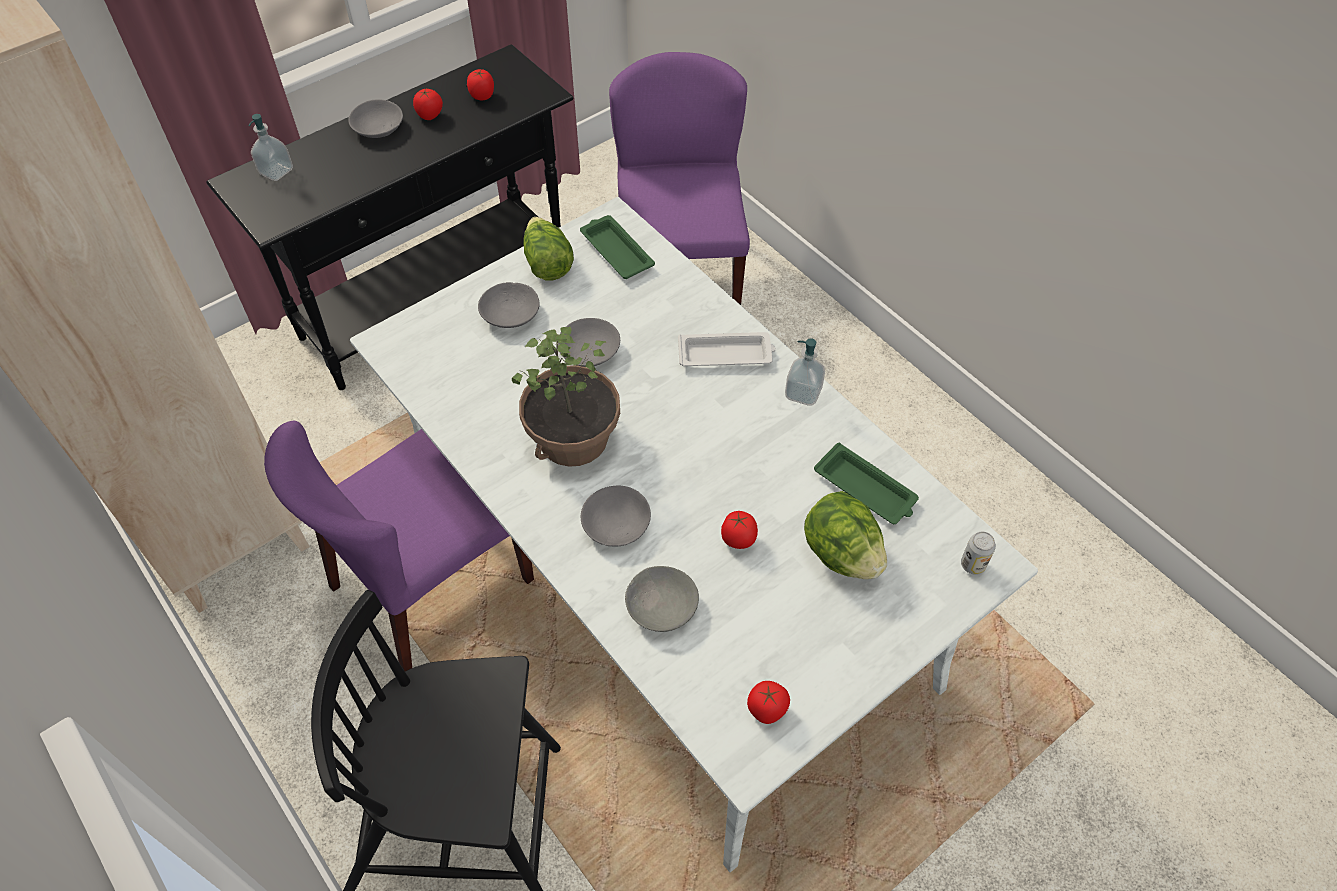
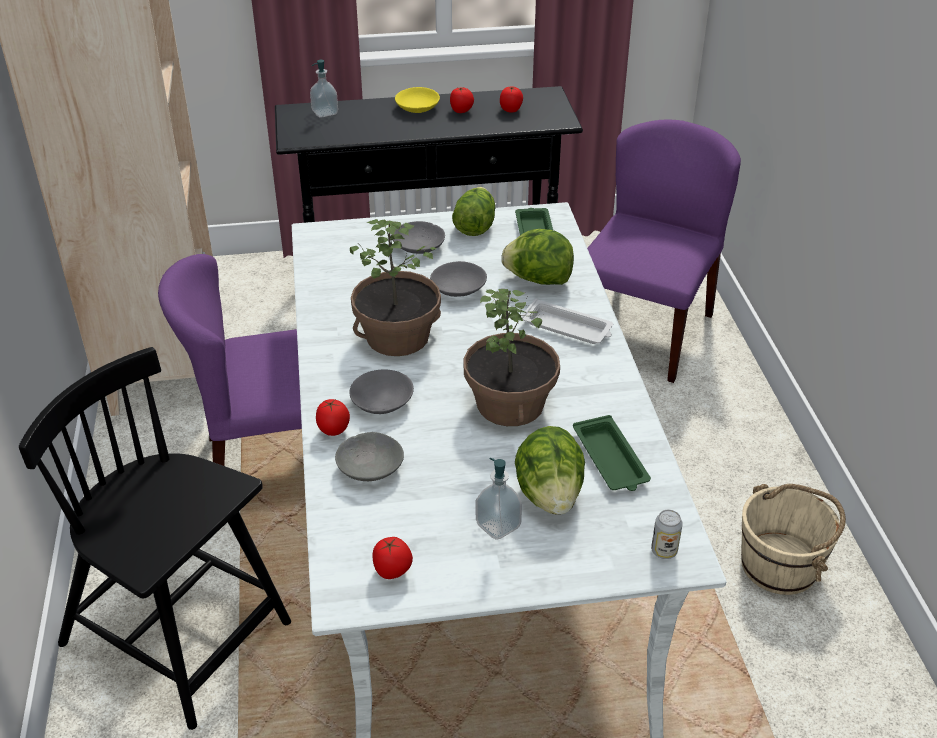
camera: 30 degrees right, 15 degrees down
grey bowl [348,99,403,138] -> yellow bowl [395,87,440,113]
tomato [721,511,758,549] -> tomato moved to [316,399,350,436]
soap dispenser [785,338,825,406] -> soap dispenser moved to [476,458,522,540]
none -> potted plant [463,289,560,426]
none -> lettuce [501,229,574,285]
none -> beige bucket [741,484,846,595]

